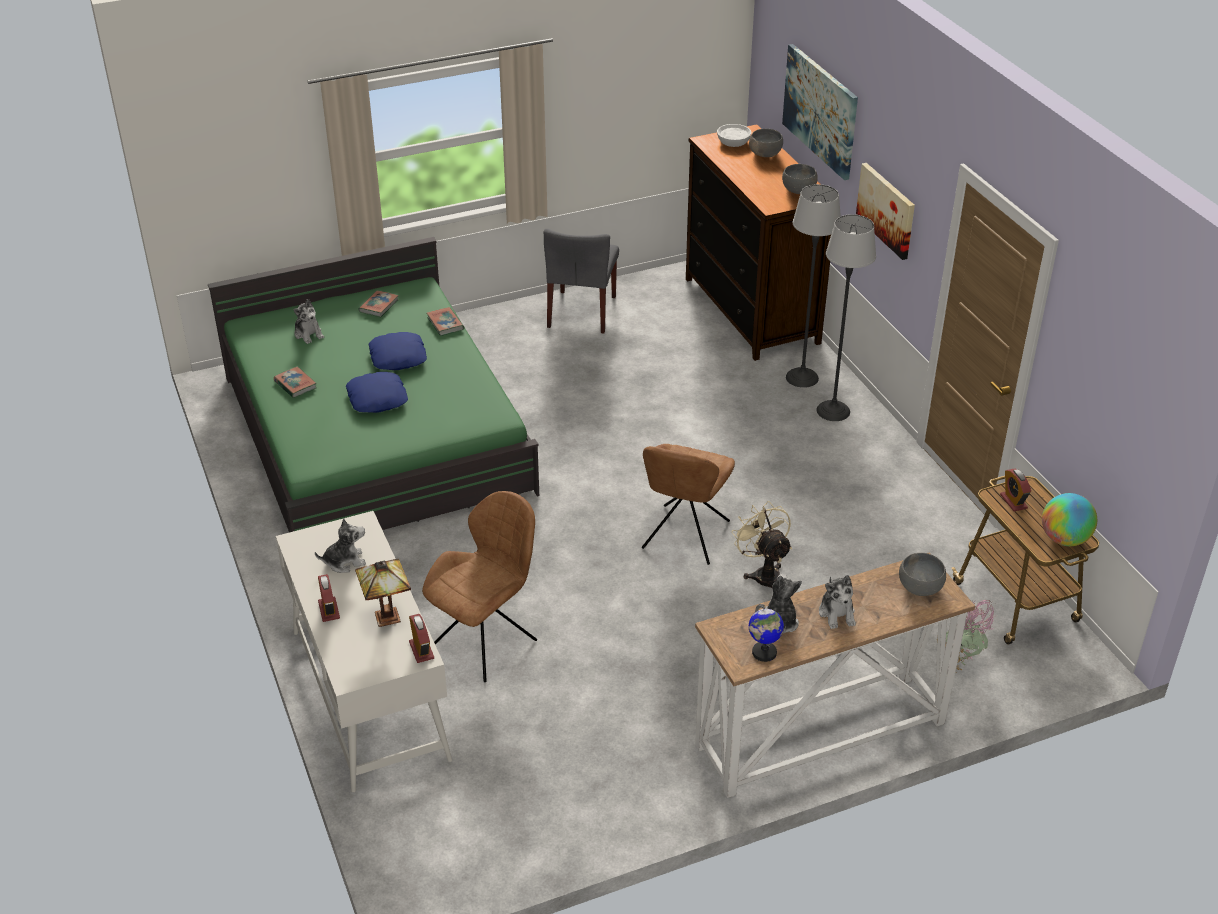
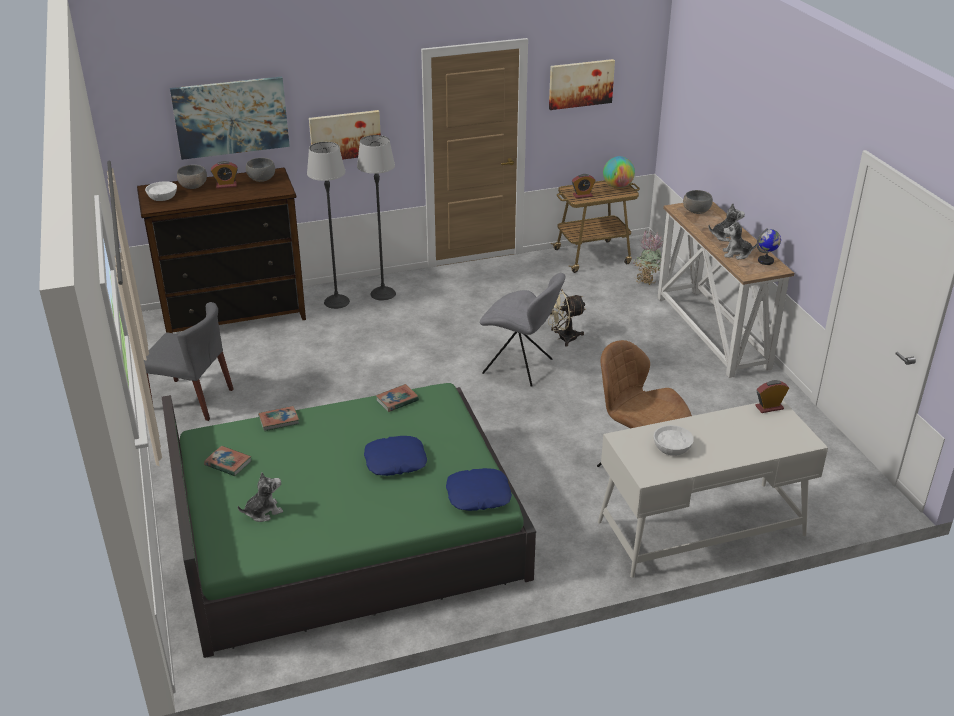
camera: 85 degrees left, 5 degrees down
book [274,367,317,398] -> book moved to [376,384,419,412]
plush toy [315,518,366,573] -> white bowl [653,425,694,456]
alarm clock [318,574,340,622] -> alarm clock moved to [211,161,238,189]
table lamp [355,559,411,627] -> none
blue pillow [369,332,427,370] -> blue pillow moved to [446,468,512,511]
brown chair [642,444,735,565] -> grey chair [480,273,565,387]
none -> picture [549,59,615,110]

